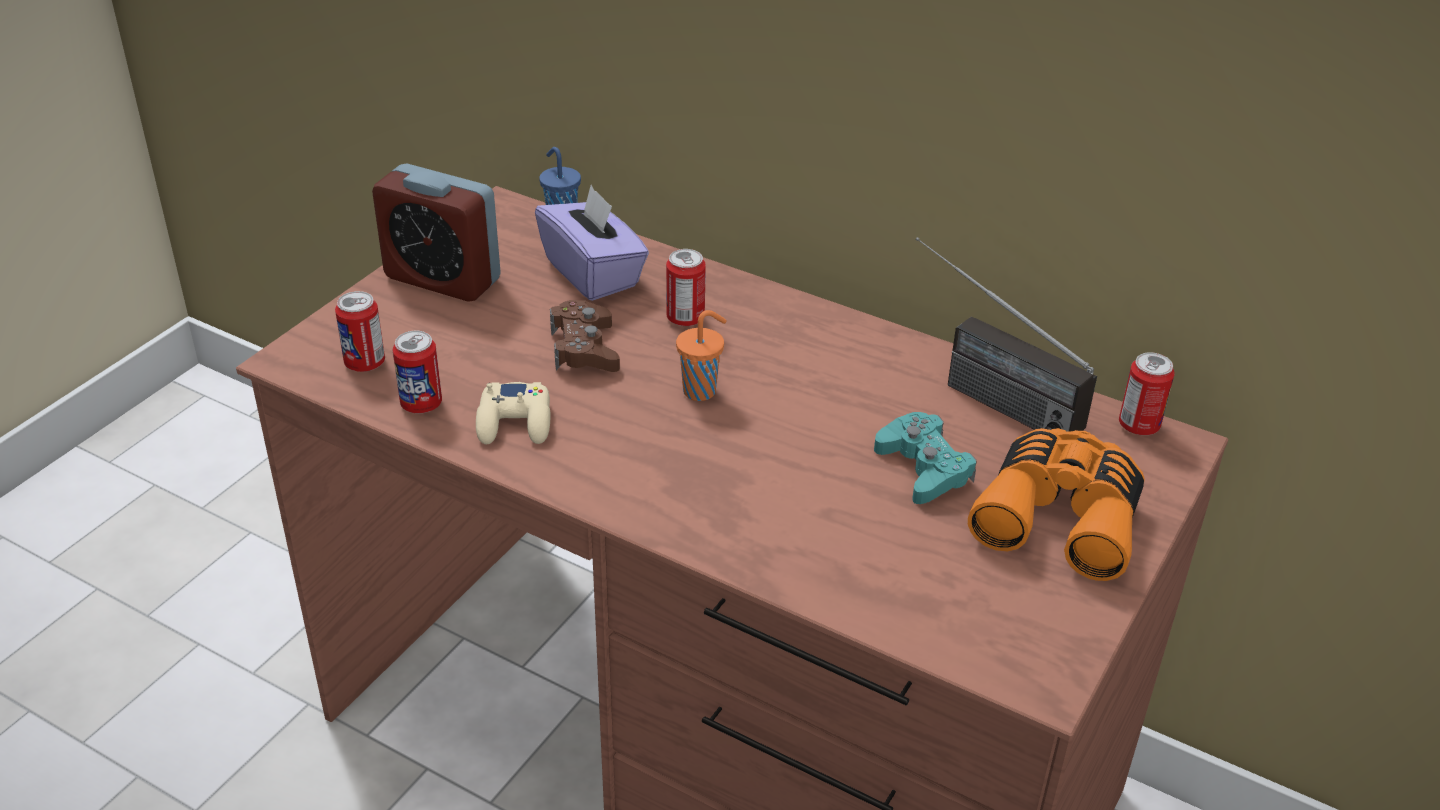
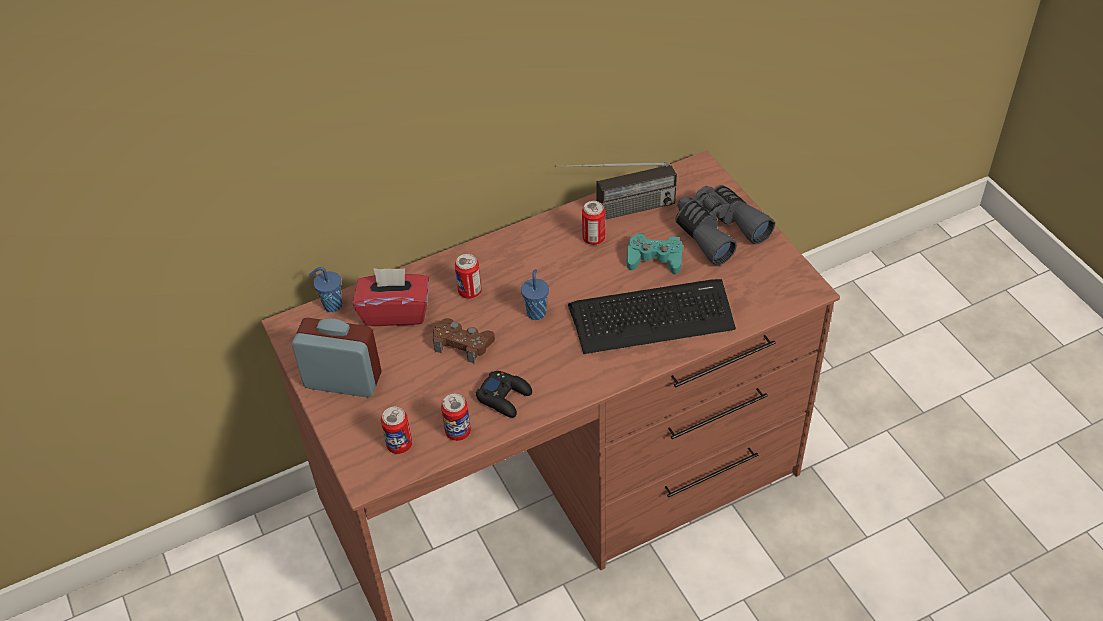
camera: 55 degrees left, 10 degrees up
alarm clock [372,164,501,302] -> alarm clock turned 135 degrees counterclockwise [292,318,382,397]
beige game controller [476,382,551,445] -> black game controller [476,371,532,418]
purple tissue box [535,185,649,301] -> red tissue box [353,268,429,326]
orange cup [676,310,727,401] -> blue cup [521,269,549,320]
orange binoculars [968,428,1145,581] -> grey binoculars [675,185,775,265]
can [1119,352,1175,435] -> can moved to [582,201,605,245]
none -> keyboard [568,279,736,354]

